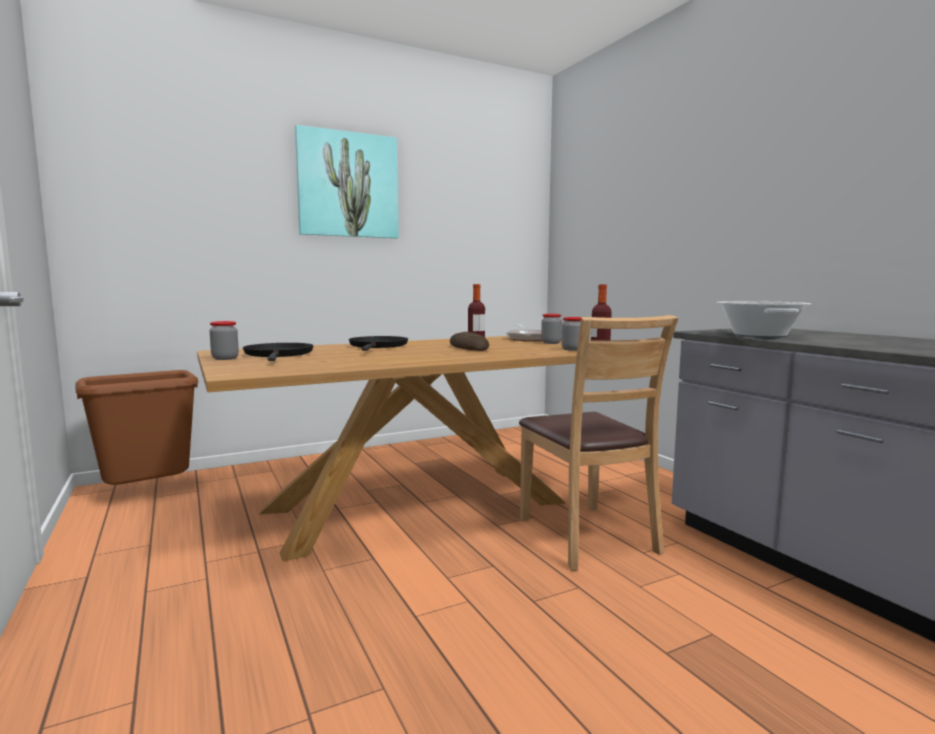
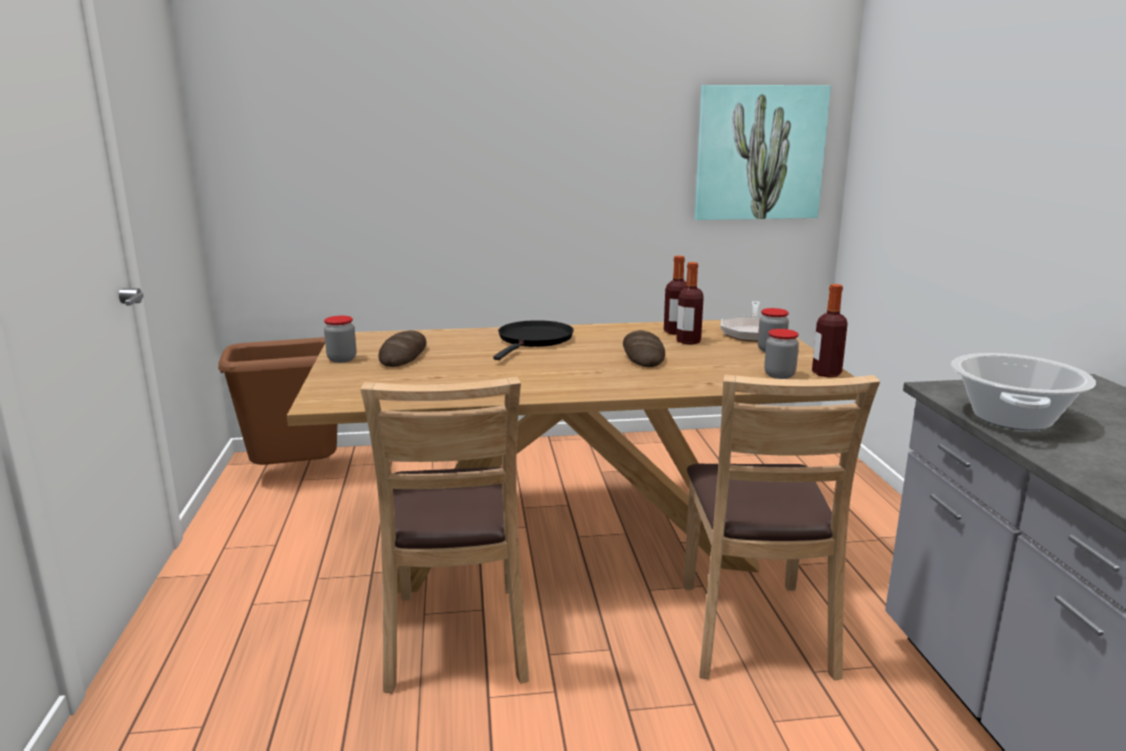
camera: 20 degrees right, 10 degrees up
black frying pan [243,343,314,361] -> bread [378,330,427,367]
picture [295,125,399,238] -> picture moved to [695,85,831,220]
none -> brown chair [360,377,529,693]
none -> bottle [676,262,704,344]

